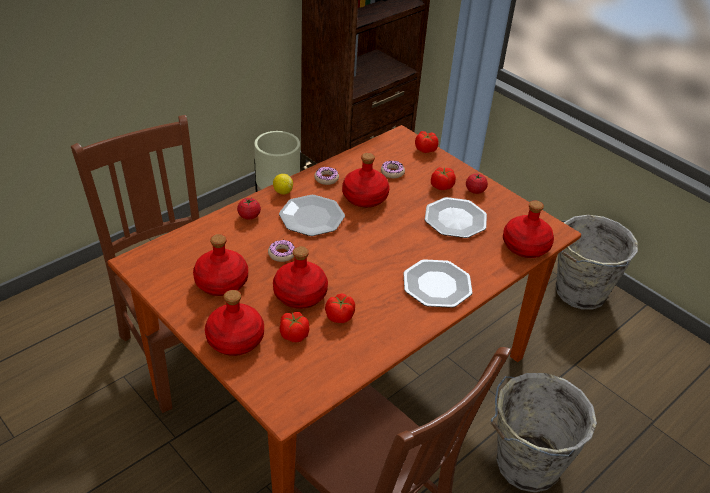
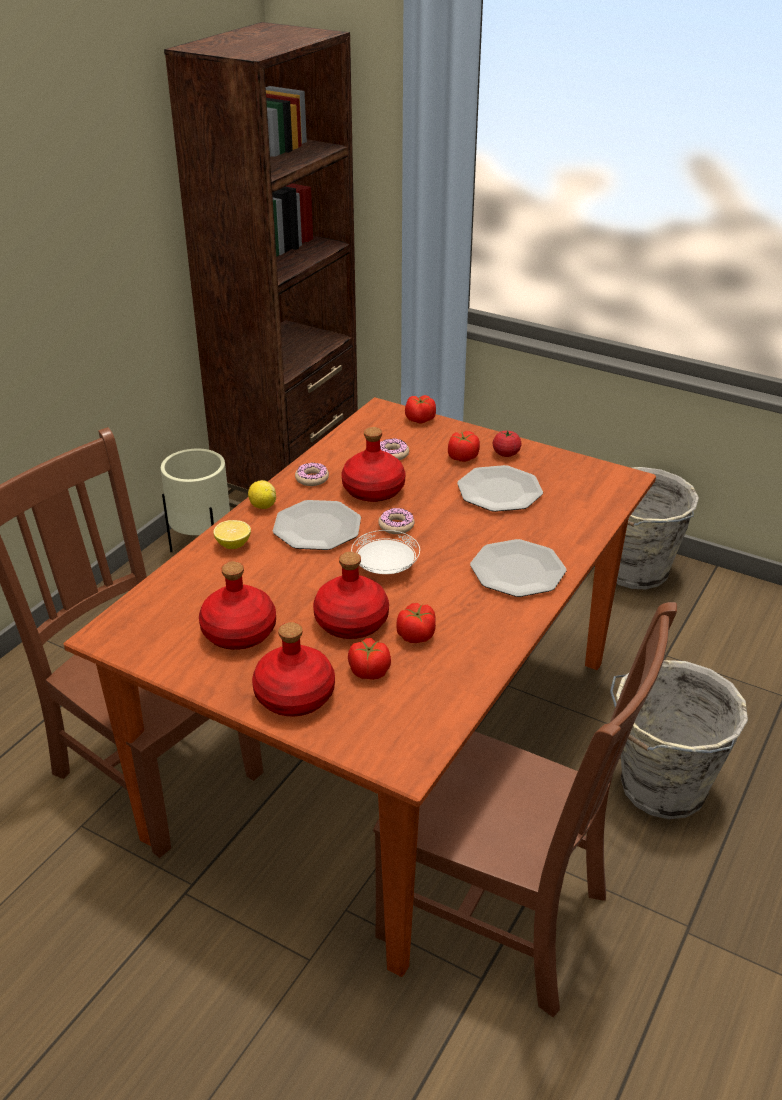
camera: 15 degrees left, 5 degrees down
tomato [237,198,261,219] -> lemon [213,520,251,549]
donut [268,240,295,262] -> donut moved to [378,508,414,534]
red bottle [503,201,554,258] -> none
none -> white plate [351,530,420,574]

